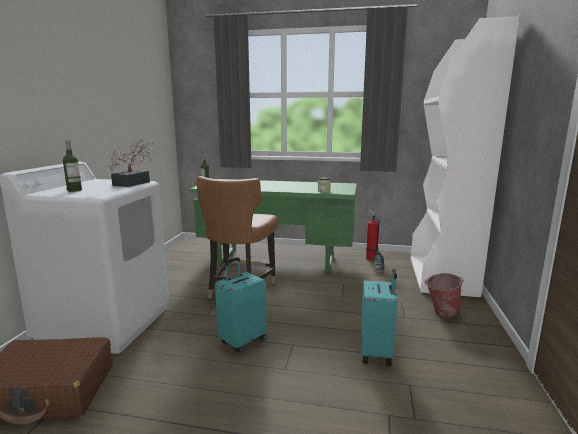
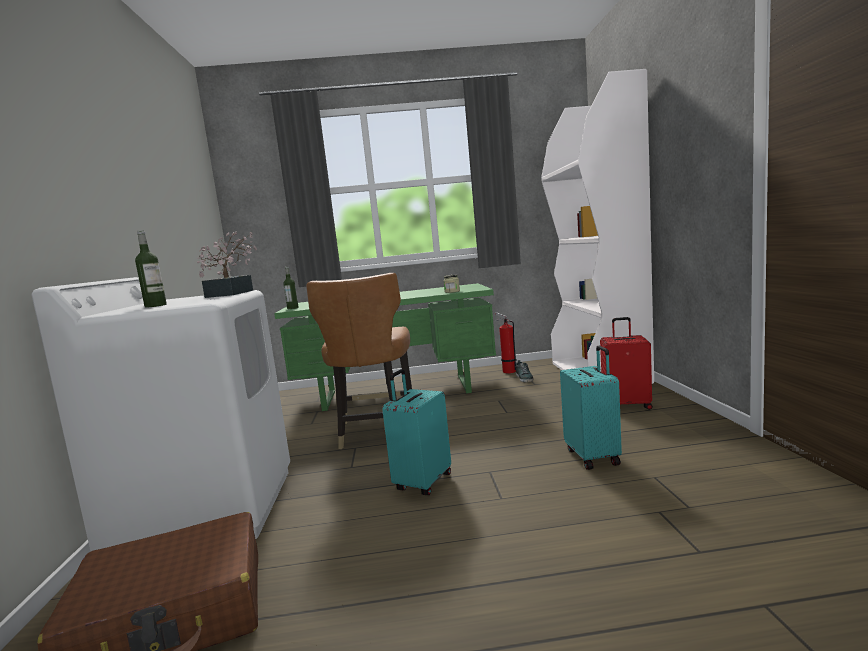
camera: 15 degrees left, 5 degrees down
bucket [425,273,464,317] -> red suitcase [600,317,653,410]

